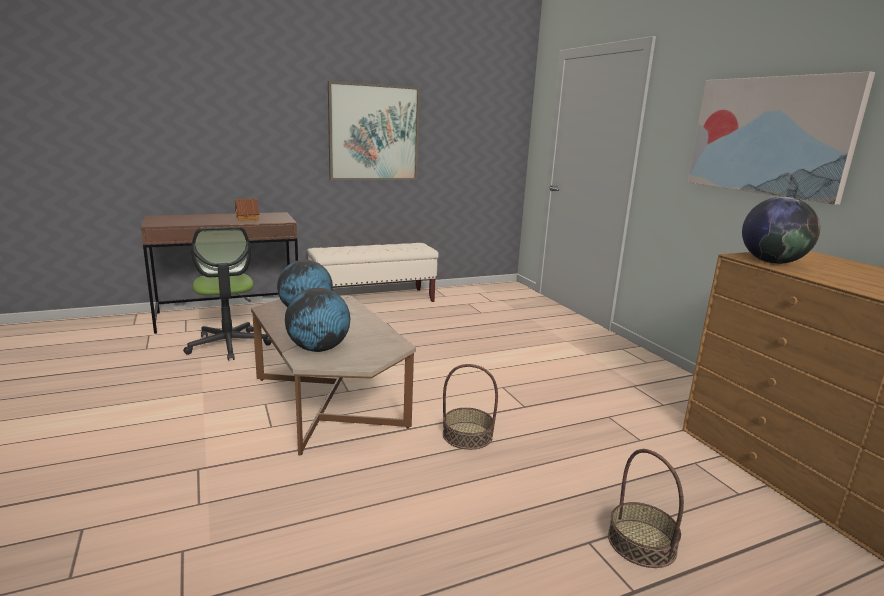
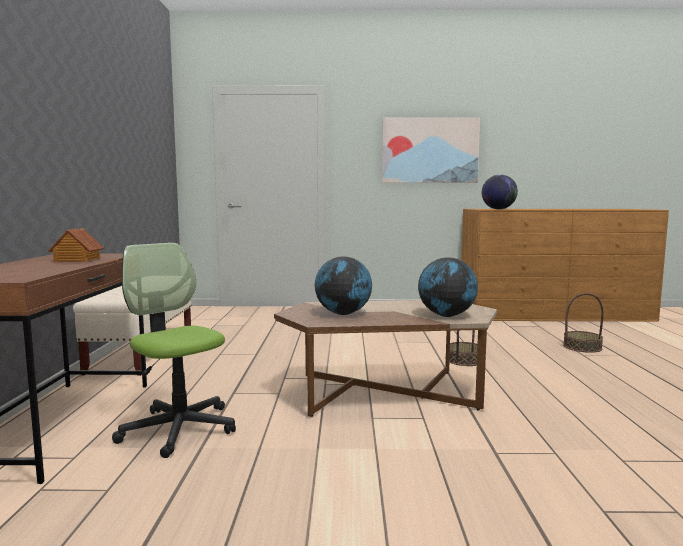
camera: 65 degrees left, 10 degrees down
office chair [183,227,271,361] -> office chair turned 135 degrees counterclockwise [112,243,236,458]
picture [328,81,420,180] -> none

